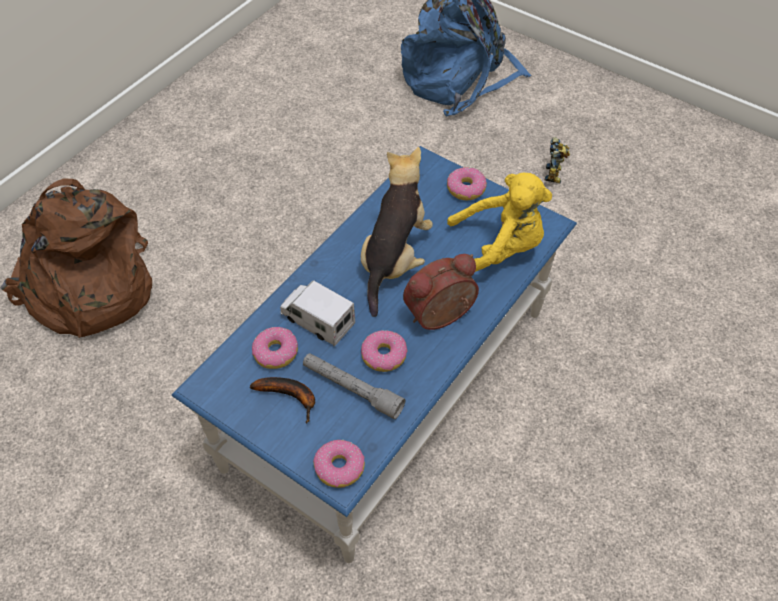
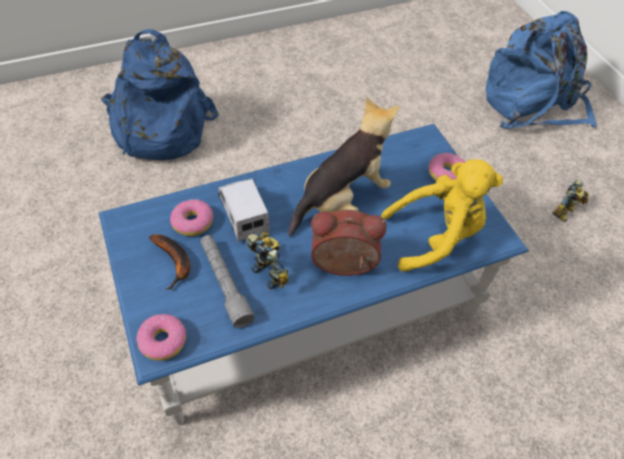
camera: 30 degrees right, 0 degrees up
brown backpack [1,179,152,338] -> blue backpack [101,29,219,160]
donut [361,330,408,372] -> toy robot [246,232,289,289]
yellow plush toy [447,173,552,272] -> yellow plush toy turned 45 degrees counterclockwise [381,159,503,272]

